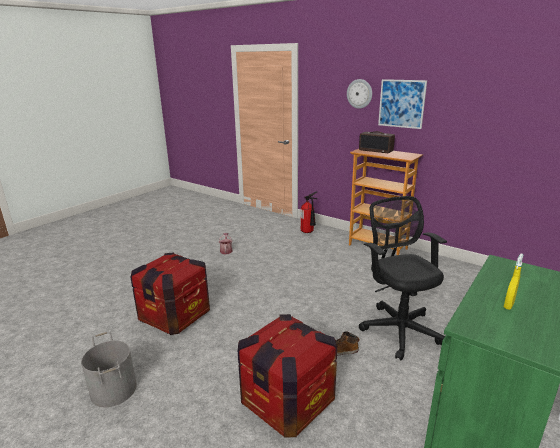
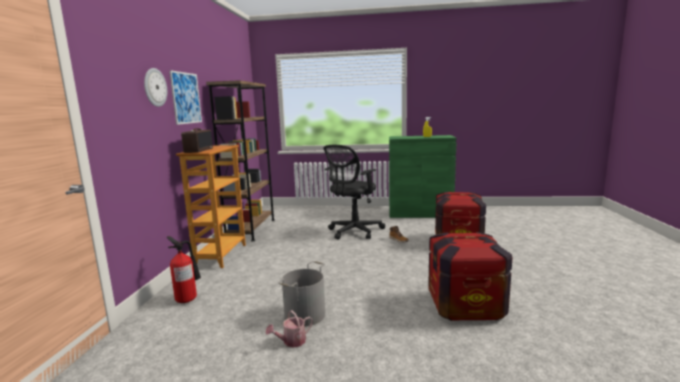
camera: 120 degrees left, 10 degrees down
grey bucket [81,331,137,407] -> grey bucket moved to [278,261,325,327]
none -> brown bookcase [206,80,275,242]

